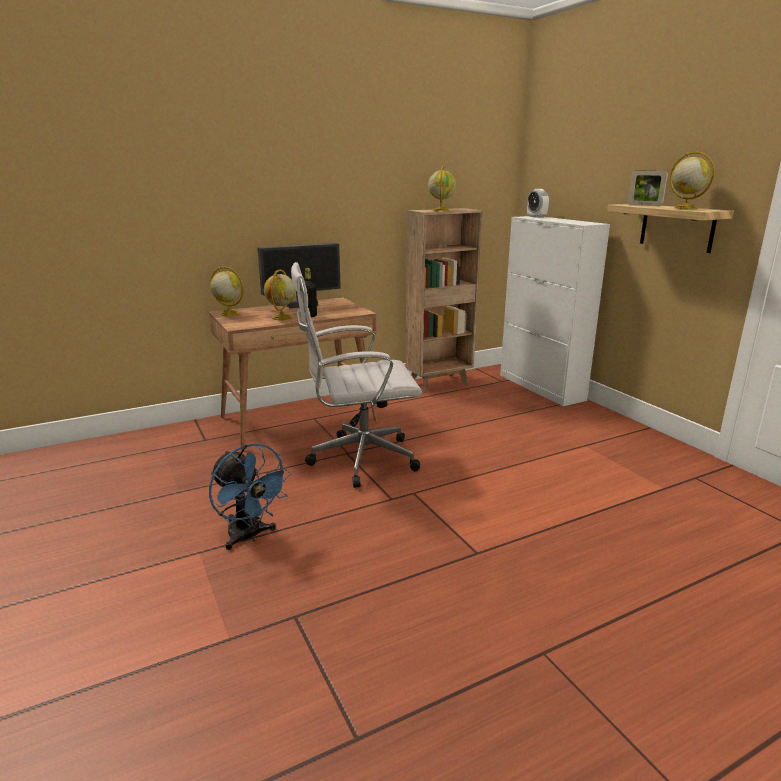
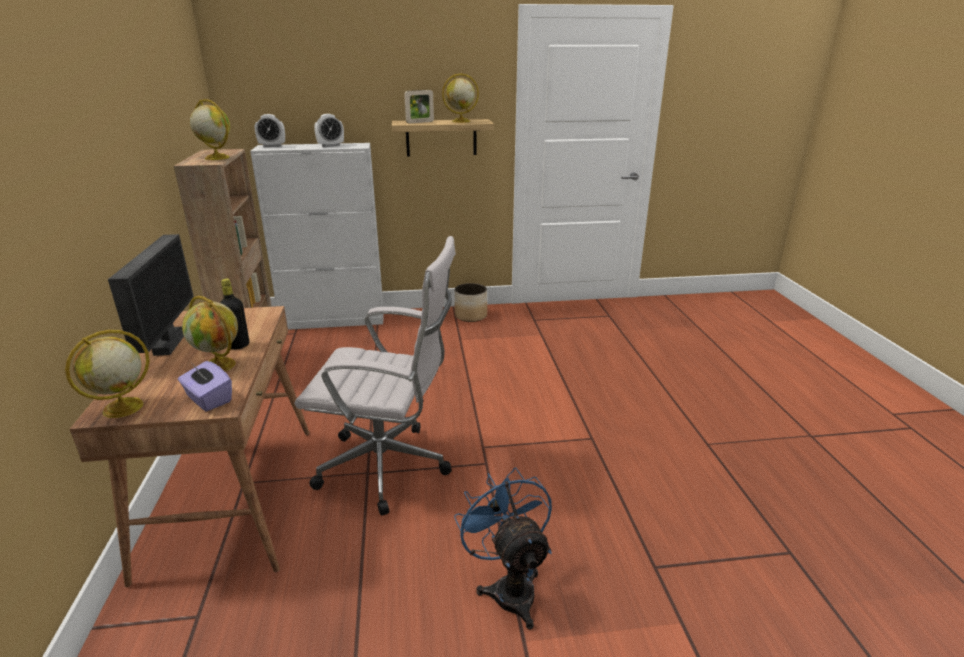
camera: 70 degrees left, 5 degrees up
blue fan [209,444,292,550] -> blue fan turned 90 degrees counterclockwise [454,468,552,630]
white office chair [291,262,422,488] -> white office chair turned 90 degrees counterclockwise [295,236,456,516]
none -> purple tissue box [178,361,232,411]
none -> alarm clock [314,114,344,147]
none -> planter [455,283,487,322]

